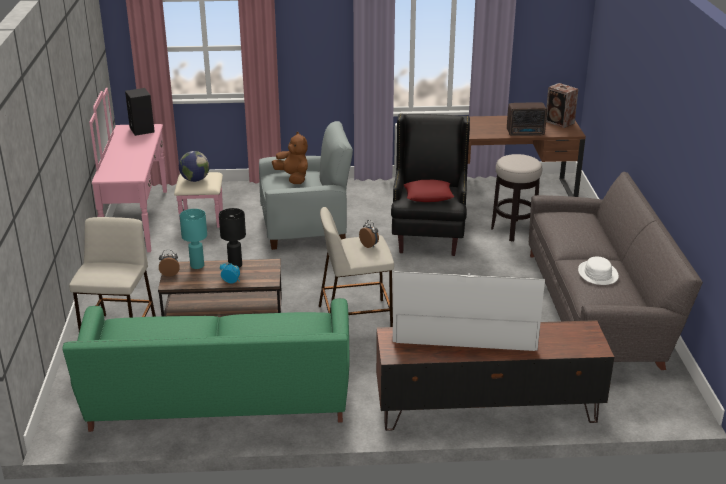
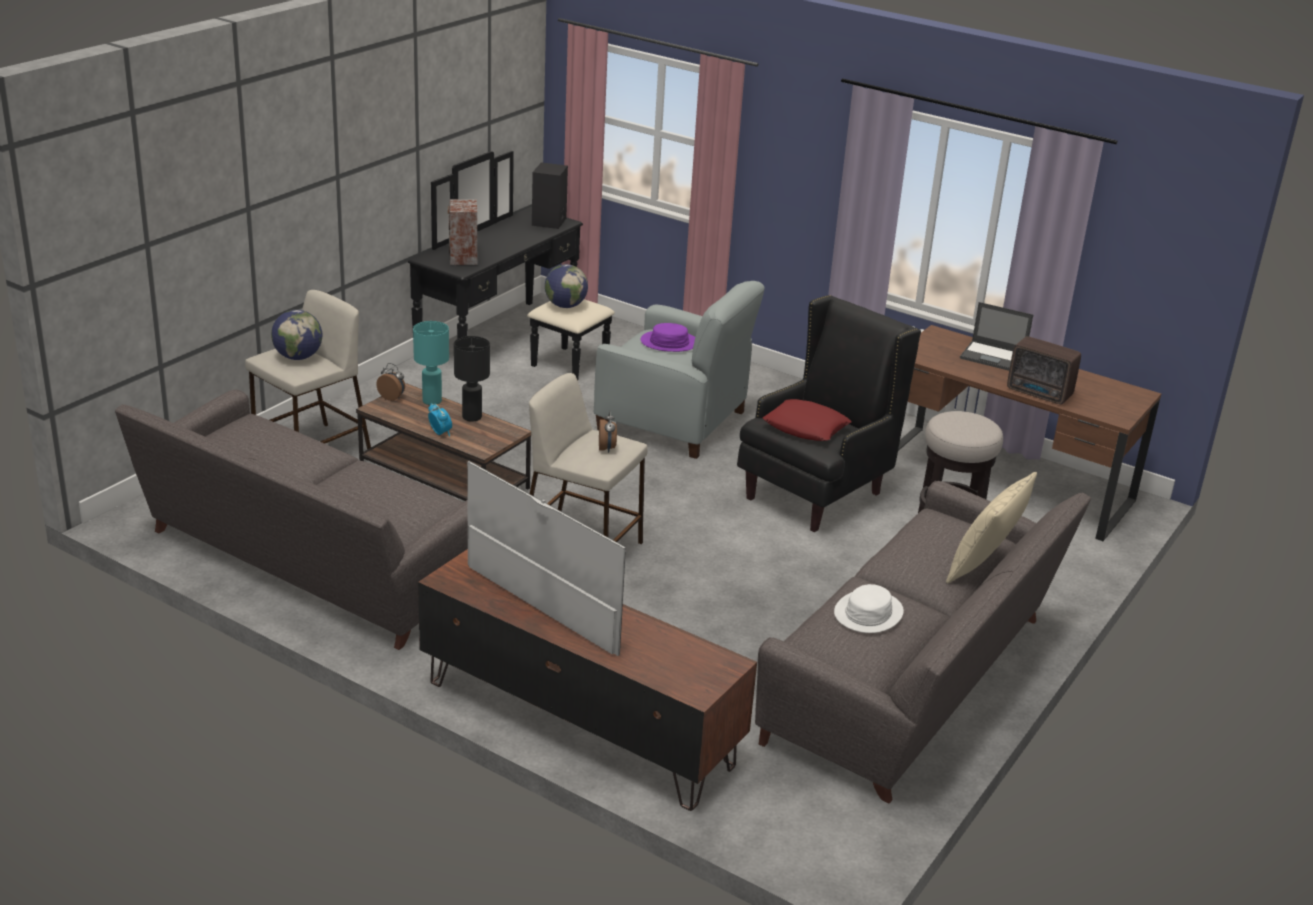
camera: 35 degrees right, 0 degrees up
green sofa [62,298,350,432] -> grey sofa [115,389,468,650]
pink dresser [89,88,223,252] -> black dresser [408,151,615,380]
brown plush toy [272,132,308,184] -> purple hat [641,323,695,352]
speaker [546,83,578,128] -> speaker moved to [448,199,477,265]
none -> globe [271,310,322,360]
none -> beige pillow [946,472,1037,584]
none -> laptop [960,302,1033,371]

